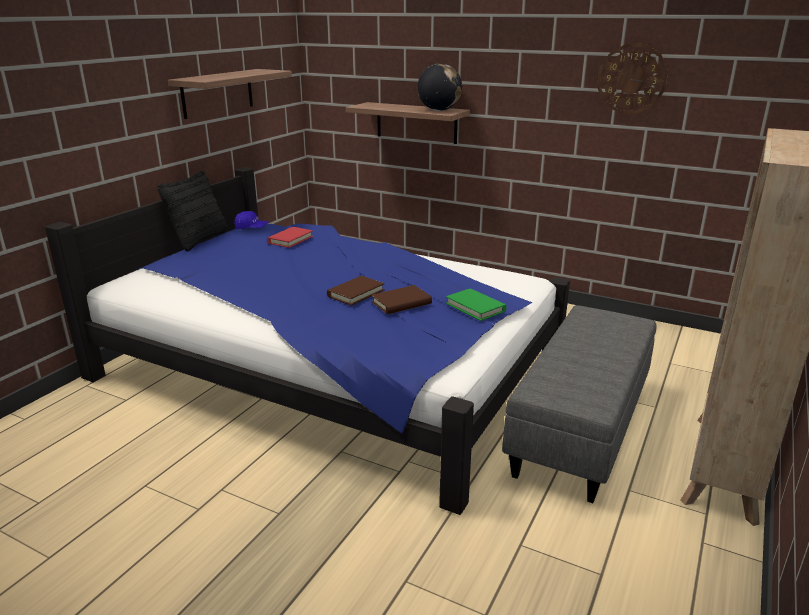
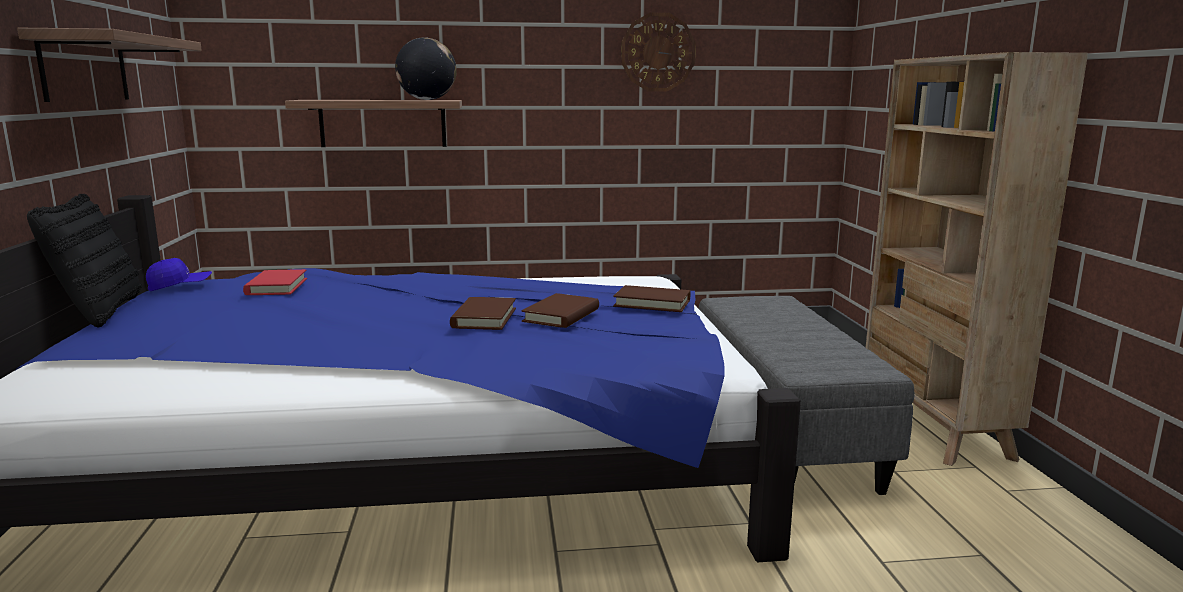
camera: 35 degrees left, 10 degrees down
green book [446,288,507,321] -> brown book [613,285,690,312]

